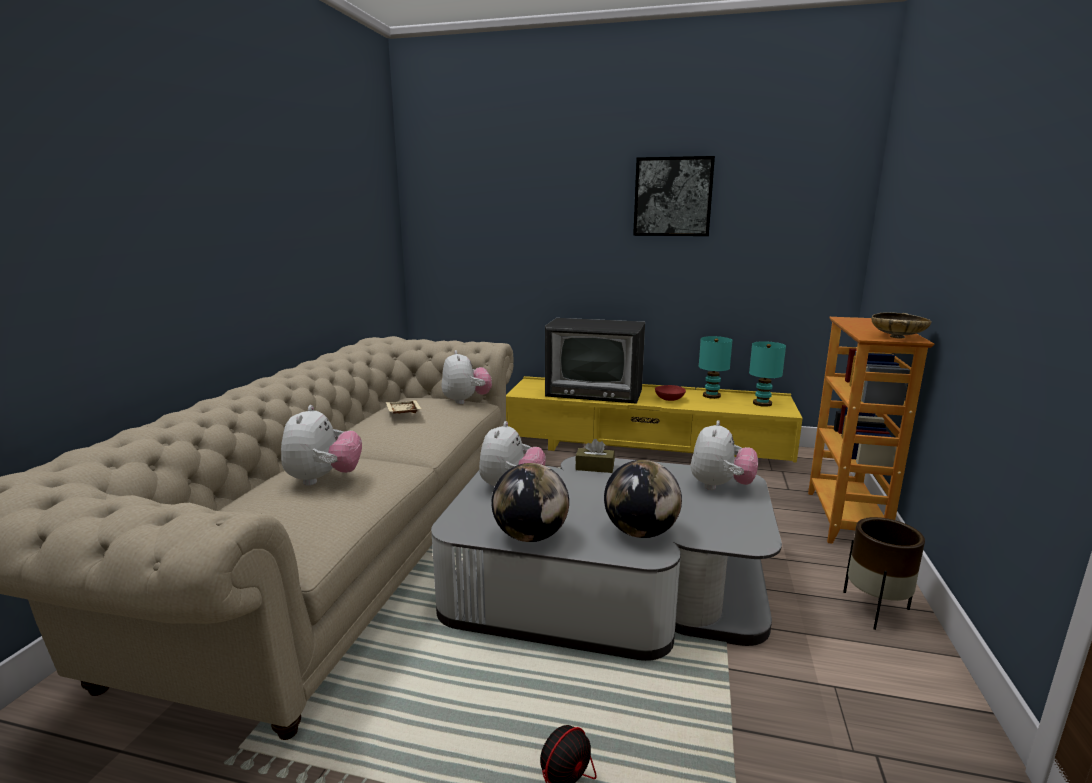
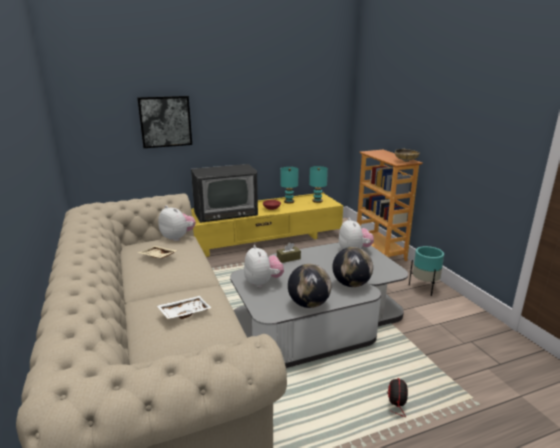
camera: 35 degrees left, 5 degrees up
plush toy [281,405,362,486] -> white tray [157,296,211,319]
picture [633,156,715,236] -> picture moved to [137,96,192,148]
brown planter [843,517,925,630] -> turquoise planter [409,246,444,296]

